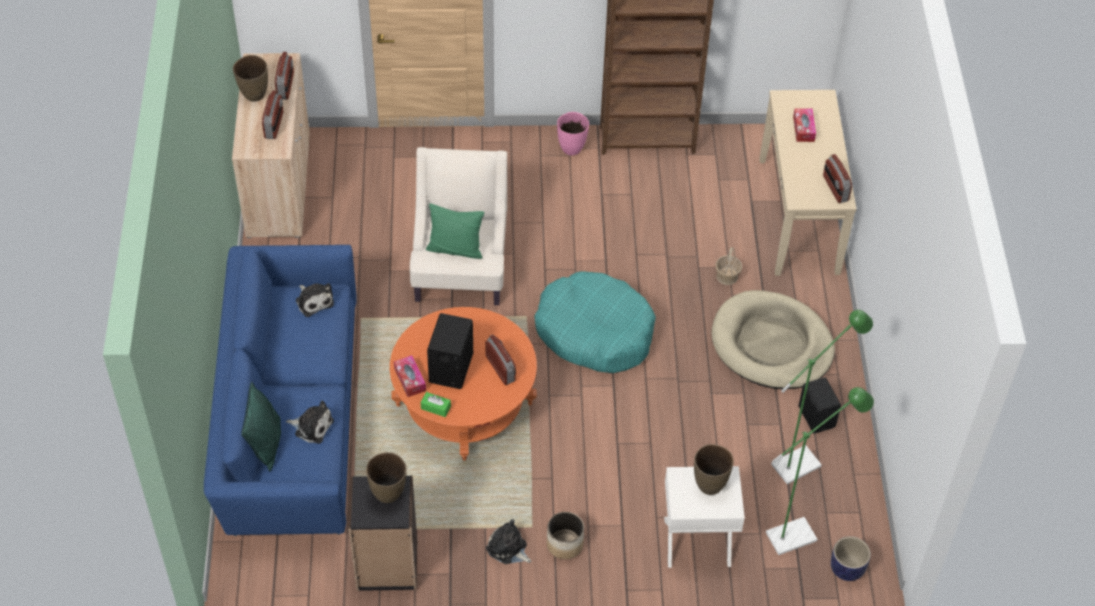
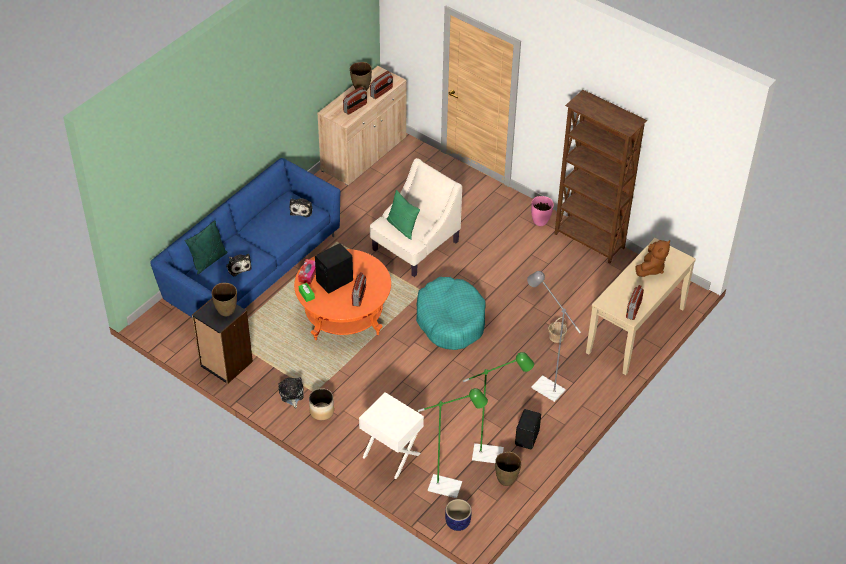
camera: 40 degrees right, 5 degrees down
brown vase [694,444,733,495] -> brown vase moved to [495,452,522,486]
beige dog bed [711,290,835,389] -> grey floor lamp [527,271,581,402]
tissue box [793,108,816,142] -> brown plush toy [635,240,670,277]

